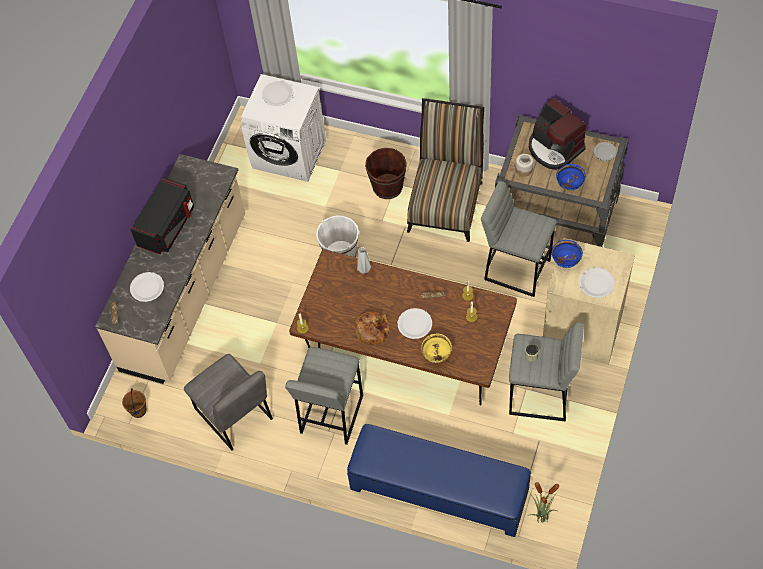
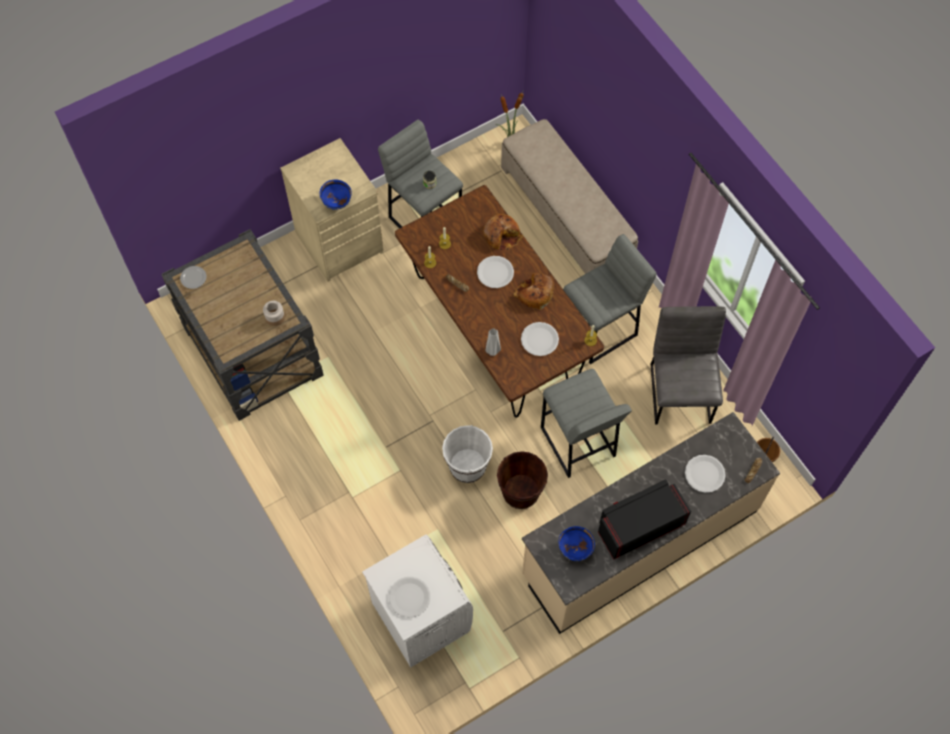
camera: 145 degrees left, 5 degrees up
blue bench [347,424,531,537] -> beige bench [501,119,638,274]
brown bucket [365,148,407,199] -> brown bucket moved to [497,451,548,509]
chair [407,98,484,242] -> none
yellow bowl [421,334,452,363] -> bread [483,214,523,251]
grey stool [481,181,557,297] -> grey stool moved to [541,369,632,478]
coffee machine [529,98,586,170] -> none
blue bowl [556,164,586,190] -> blue bowl moved to [559,526,595,561]
white plate [579,267,615,298] -> white plate moved to [521,322,559,356]

